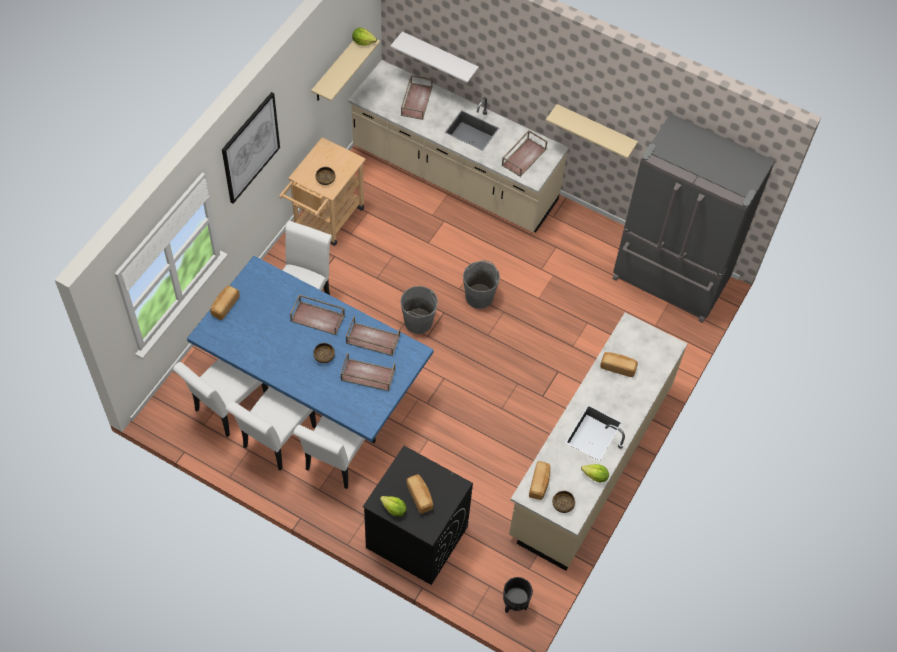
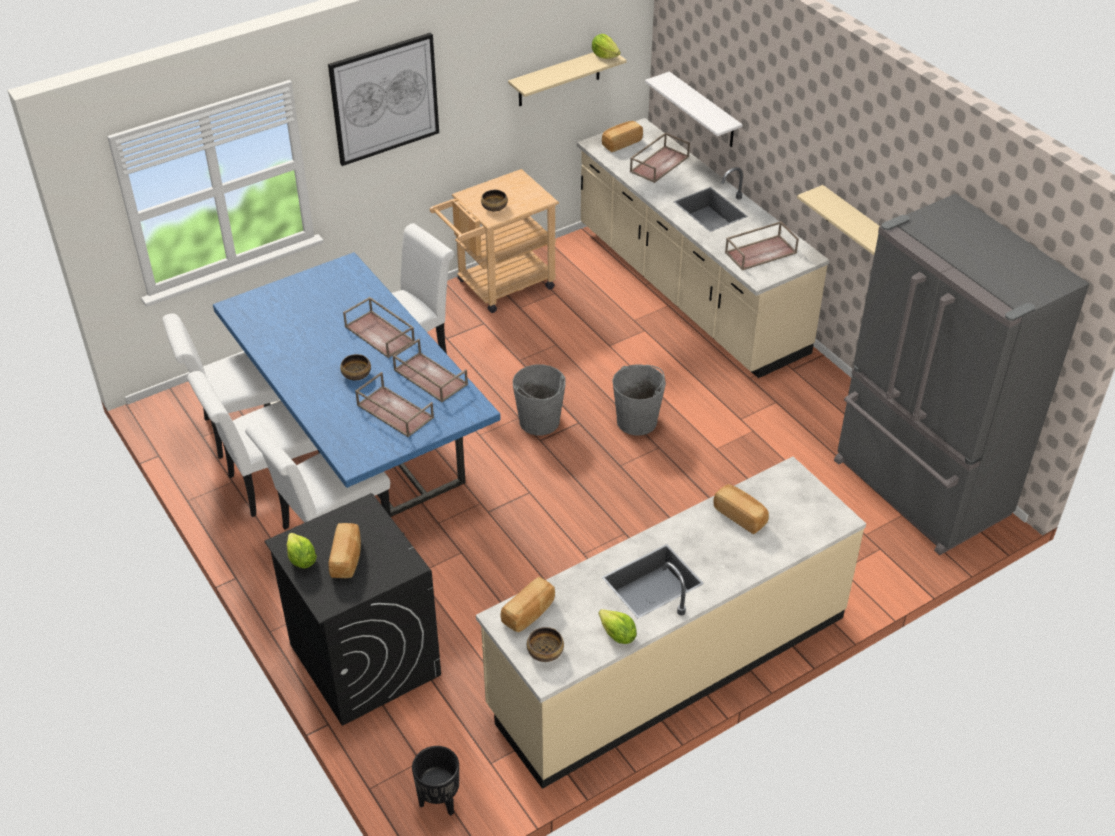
camera: 30 degrees right, 15 degrees down
bread [210,286,240,320] -> bread moved to [602,121,643,152]

